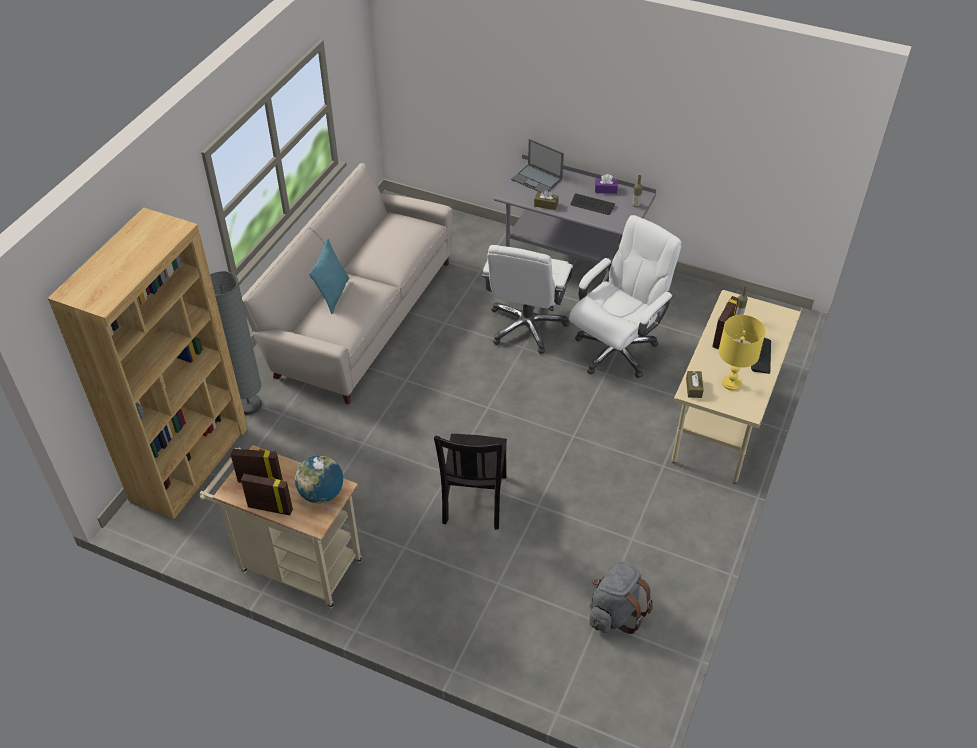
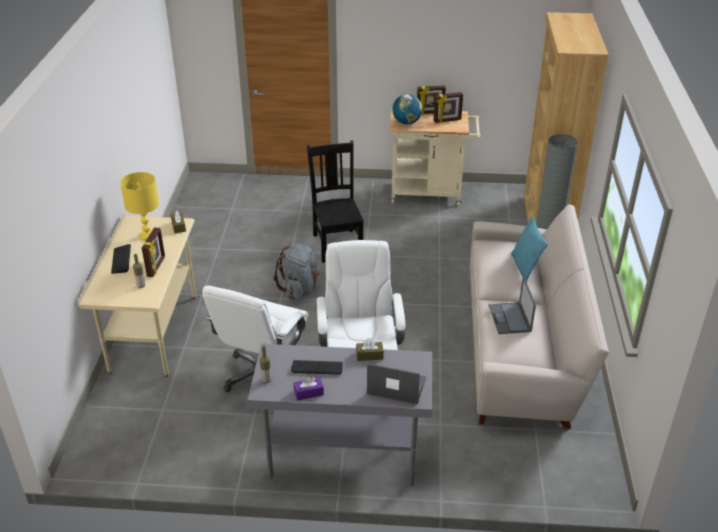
camera: 160 degrees right, 10 degrees down
grey backpack [589,561,653,634] -> grey backpack moved to [274,243,320,300]
none -> laptop [488,277,536,334]

